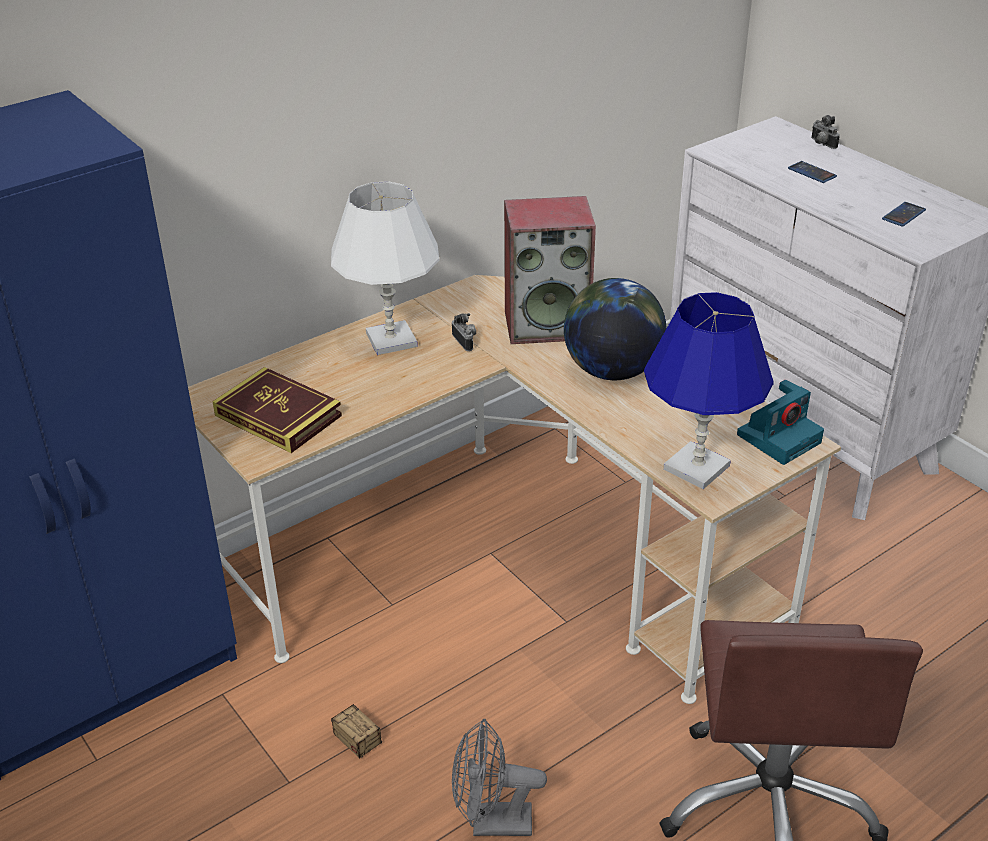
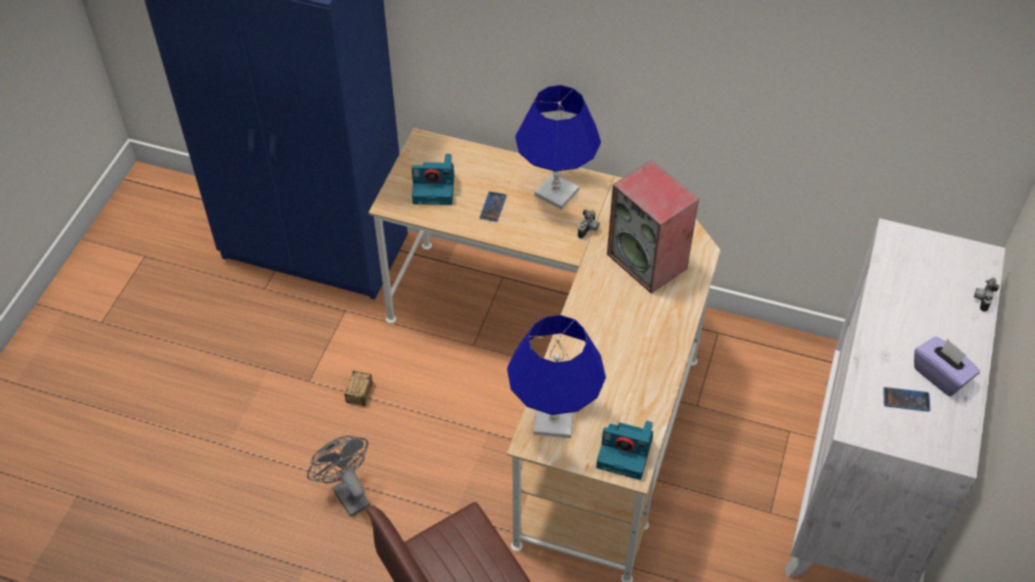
camera: 55 degrees right, 15 degrees up
book [212,367,342,453] -> camera [412,154,454,205]
white table lamp [331,181,439,355] -> blue table lamp [515,85,601,209]
globe [564,278,666,380] -> none
phone [788,161,837,183] -> phone moved to [479,191,507,222]
none -> purple tissue box [914,336,980,396]

